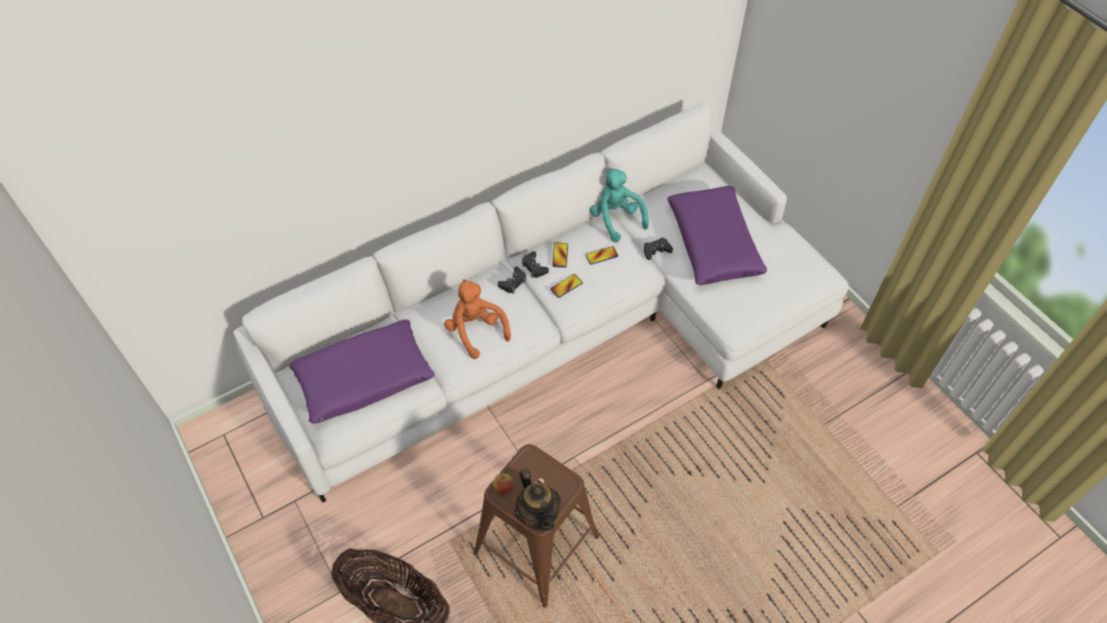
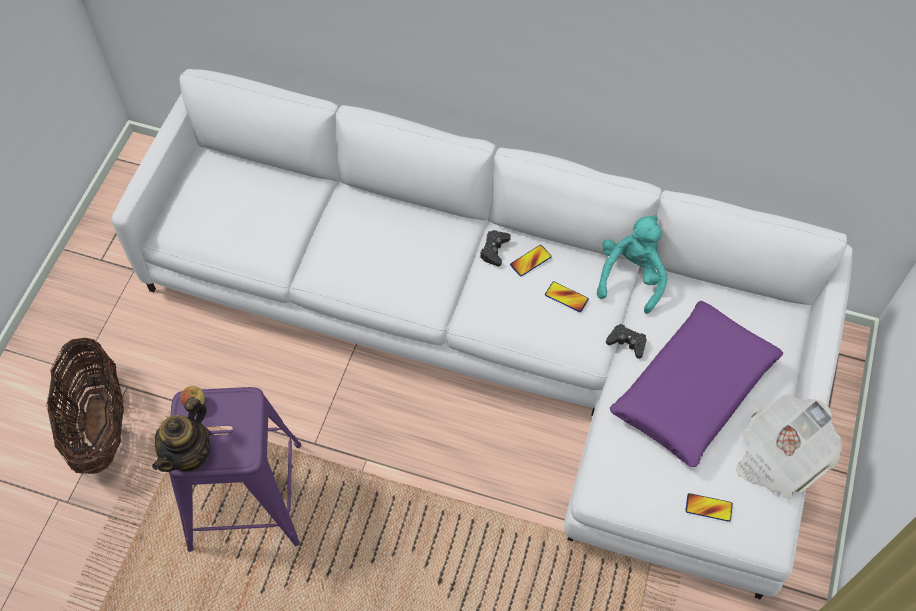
camera: 50 degrees right, 5 degrees up
purple pillow [289,320,435,424] -> none
orange plush toy [444,279,511,359] -> none
brown stool [473,444,599,608] -> purple stool [169,387,301,552]
black game controller [498,267,527,294] -> none
phone [550,274,583,298] -> phone moved to [685,493,733,522]
none -> newspaper [736,394,842,499]

